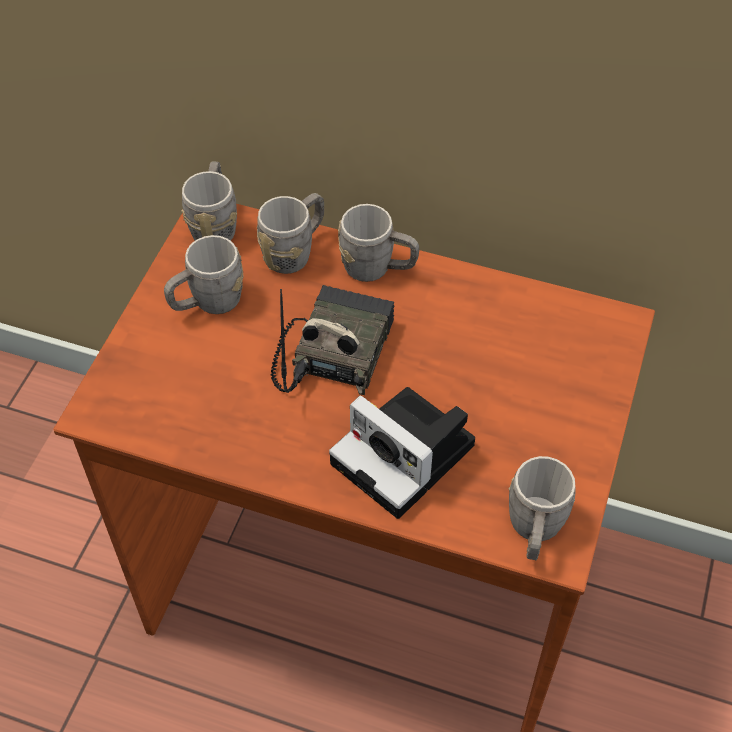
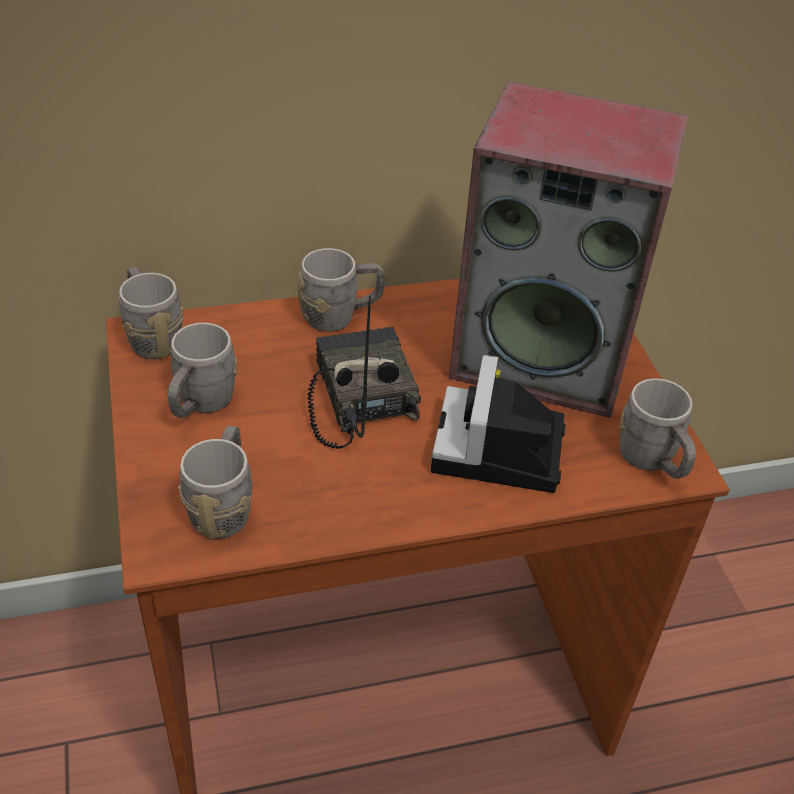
camera: 35 degrees left, 10 degrees down
grey mug [257,193,324,274] -> grey mug moved to [178,425,252,539]
camera [329,387,475,519] -> camera turned 90 degrees clockwise [431,355,566,493]
none -> speaker [449,82,688,418]

